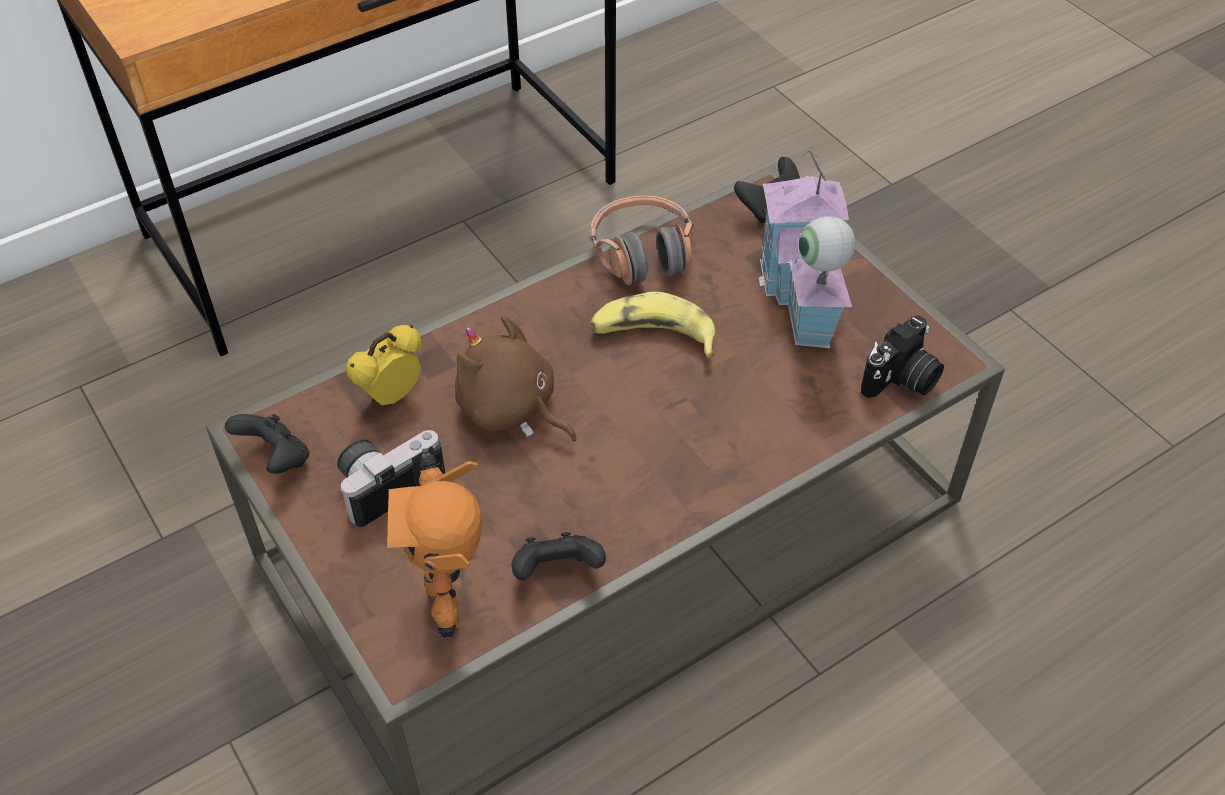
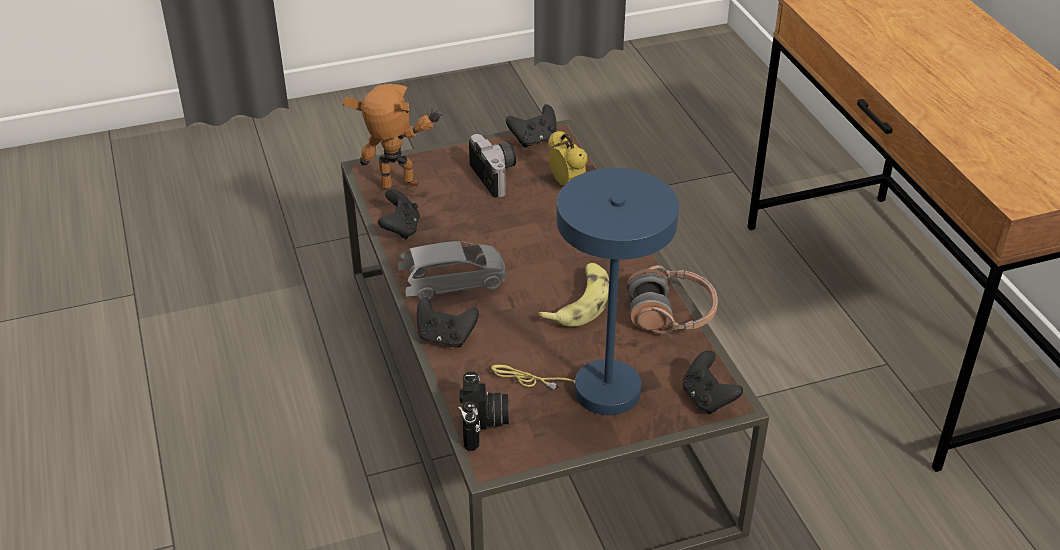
camera: 105 degrees right, 10 degrees down
brown plush toy [455,315,577,442] -> none
toy house [759,142,855,348] -> blue table lamp [491,168,679,415]
camera [861,316,944,398] -> camera turned 150 degrees counterclockwise [458,372,509,451]
none -> grey toy car [398,241,506,300]
none -> black game controller [417,297,479,347]

